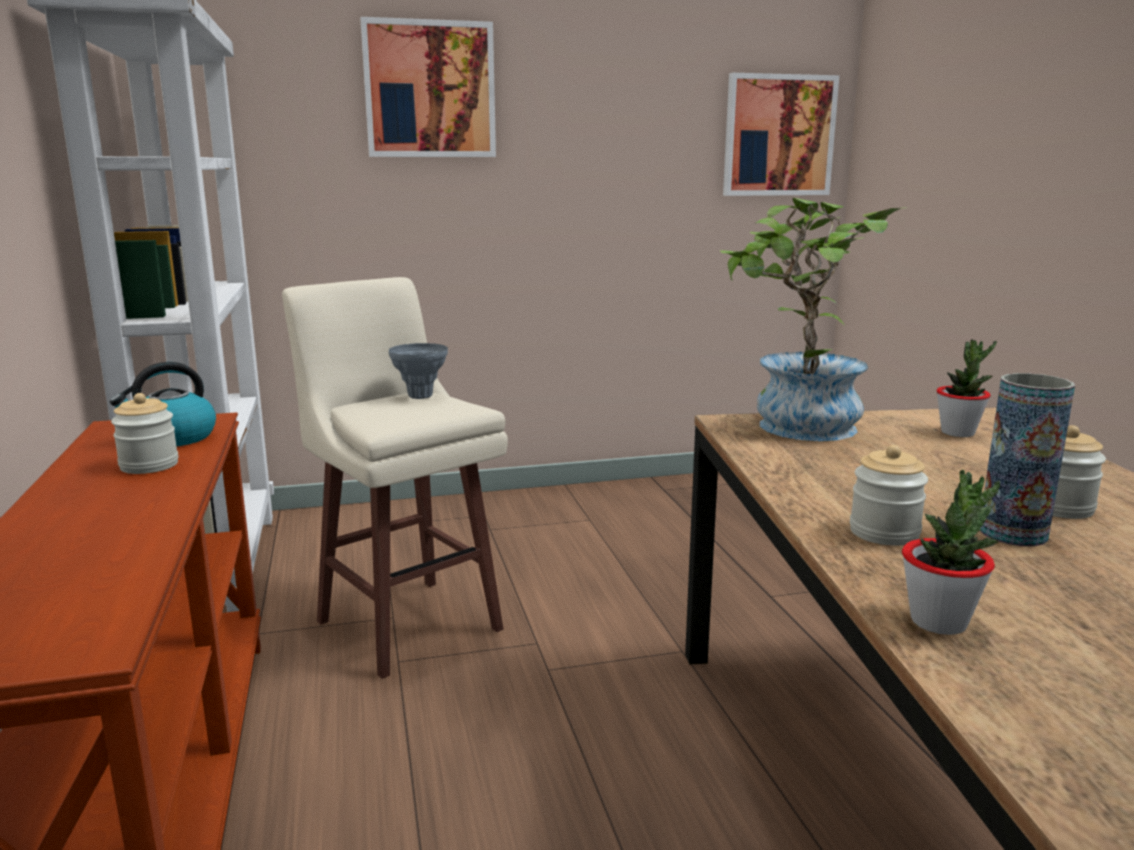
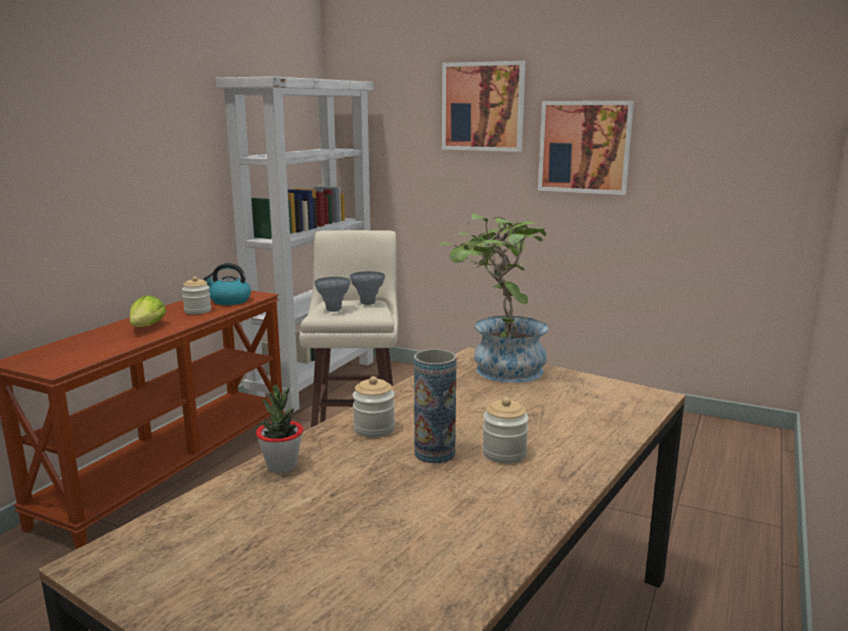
camera: 40 degrees right, 0 degrees up
picture [723,73,840,196] -> picture moved to [538,101,634,195]
potted plant [936,339,997,437] -> none
none -> lettuce [129,295,166,327]
none -> grey vase [315,277,350,312]

